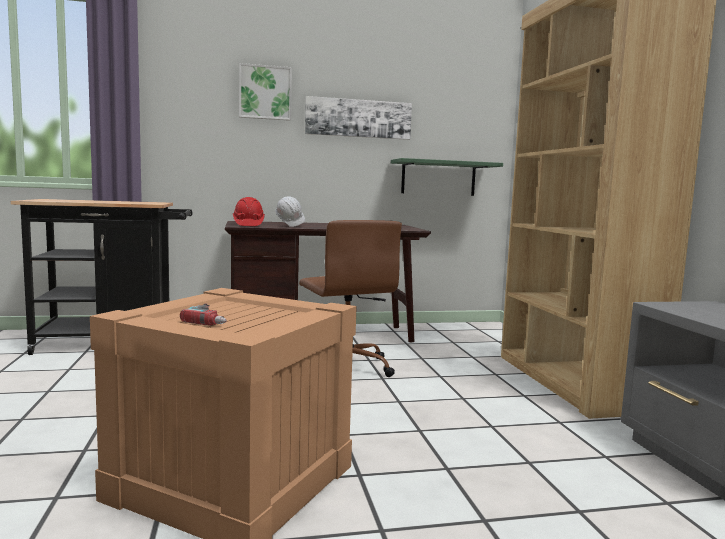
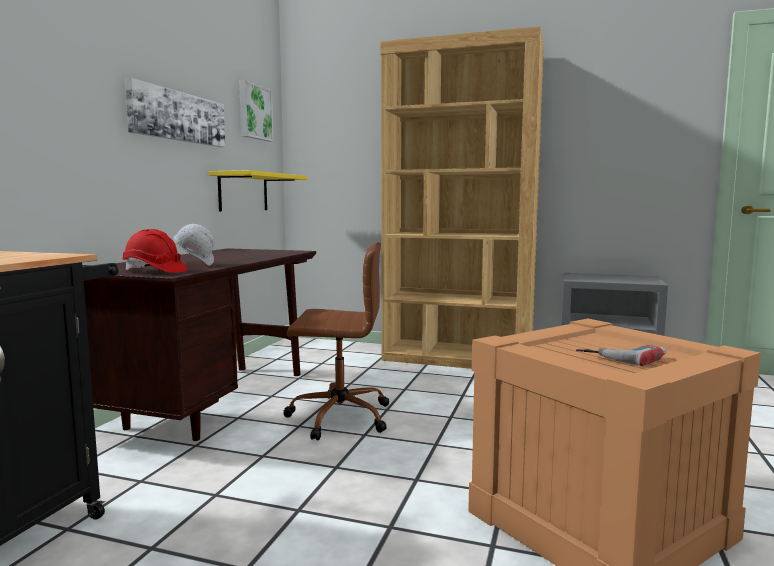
camera: 60 degrees left, 0 degrees up
picture [239,63,292,121] -> picture moved to [239,80,274,142]
green shelf [391,158,503,196] -> yellow shelf [209,170,307,211]

